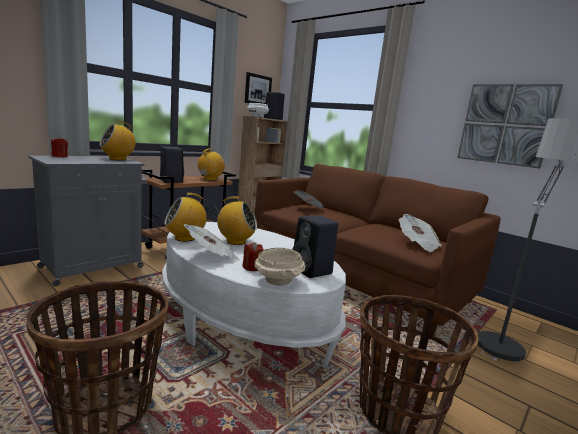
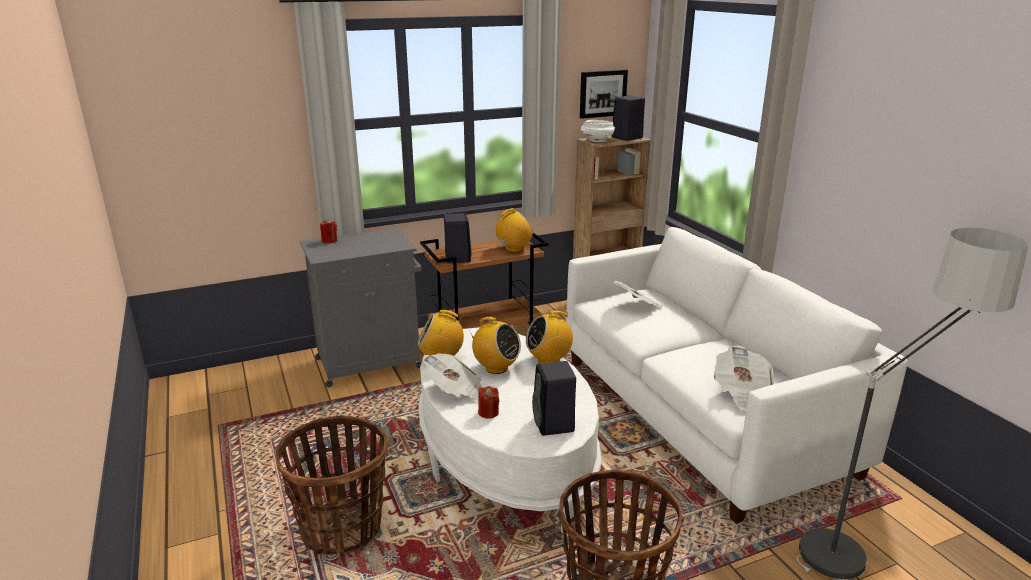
camera: 25 degrees right, 10 degrees up
radio [100,121,136,160] -> radio moved to [526,310,573,363]
brown sofa [255,164,501,336] -> white sofa [566,227,908,524]
beige bowl [255,248,305,286] -> none
picture [457,84,563,168] -> none

